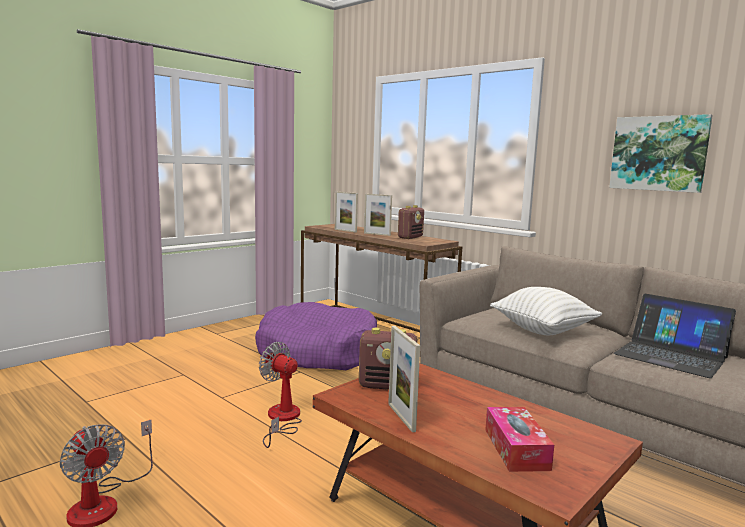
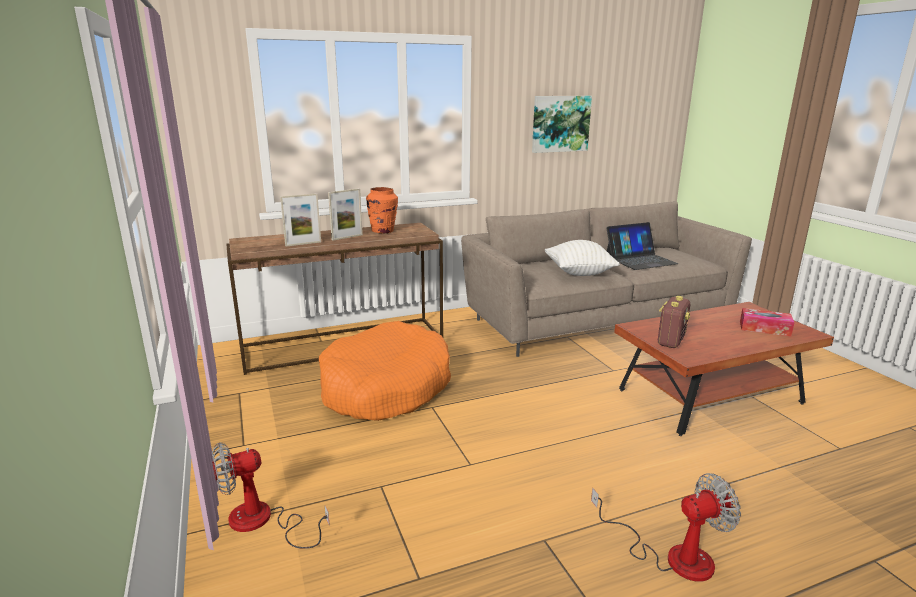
camera: 65 degrees left, 10 degrees up
purple dog bed [255,302,377,370] -> orange dog bed [319,321,451,421]
fan [259,342,302,448] -> fan moved to [212,442,330,549]
picture frame [388,326,420,432] -> none
radio [398,205,424,239] -> orange vase [366,187,398,233]

